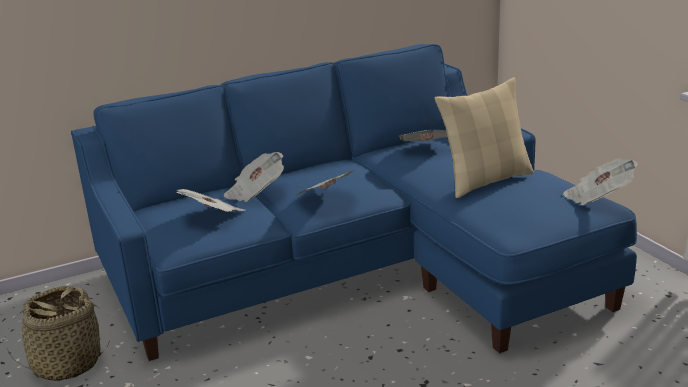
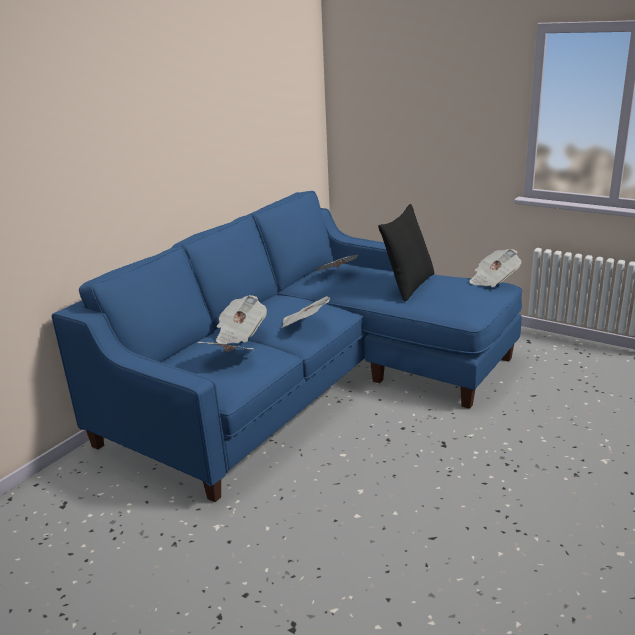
camera: 30 degrees left, 0 degrees up
basket [7,286,109,381] -> none
beige pillow [434,77,534,198] -> black pillow [378,204,434,301]

